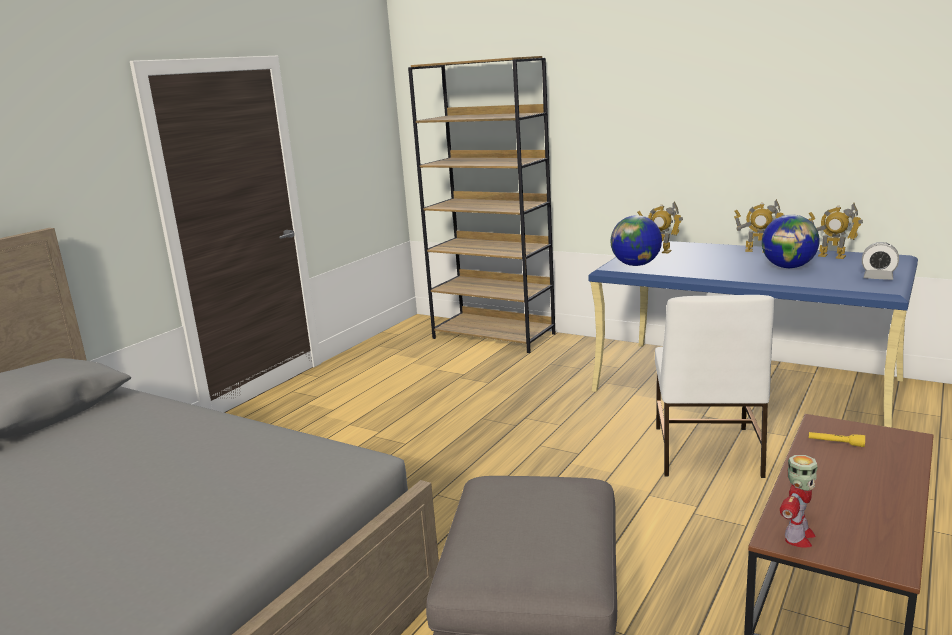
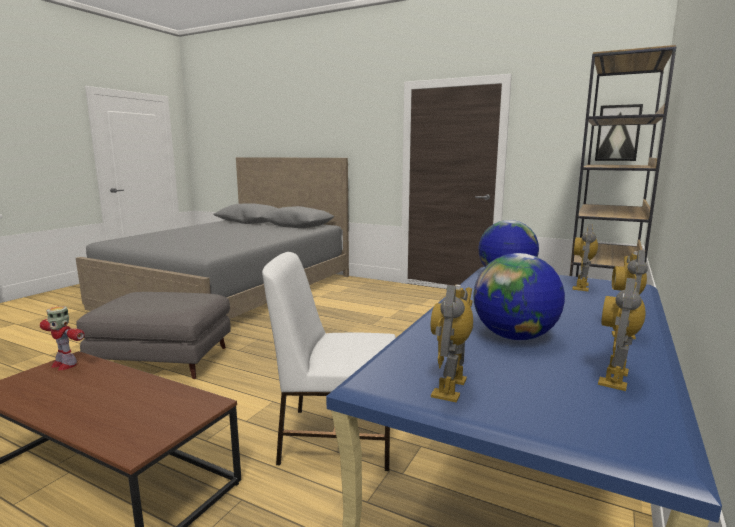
camera: 85 degrees right, 5 degrees down
yellow flashlight [809,432,865,447] -> none
alarm clock [862,242,899,280] -> toy robot [431,284,473,403]
none -> picture [595,104,643,161]

